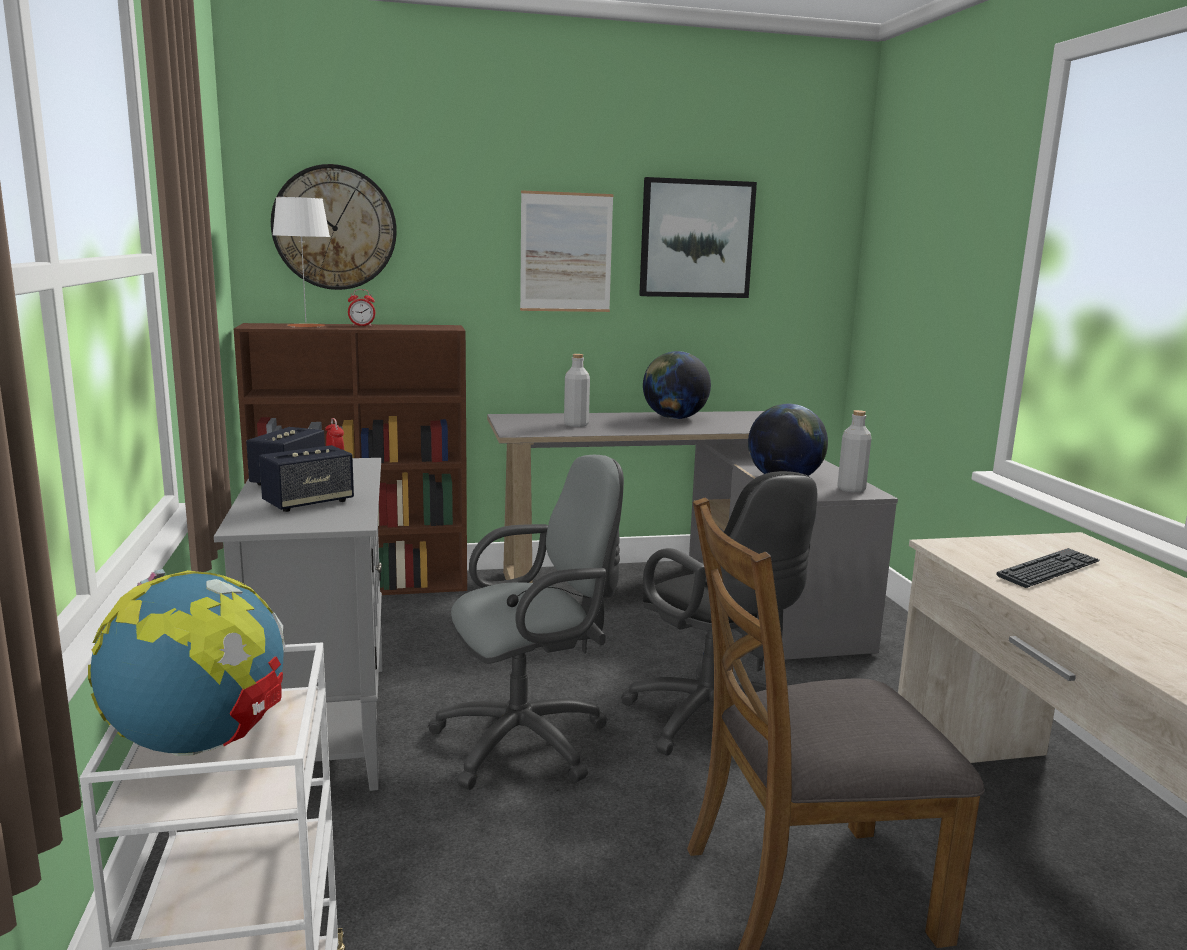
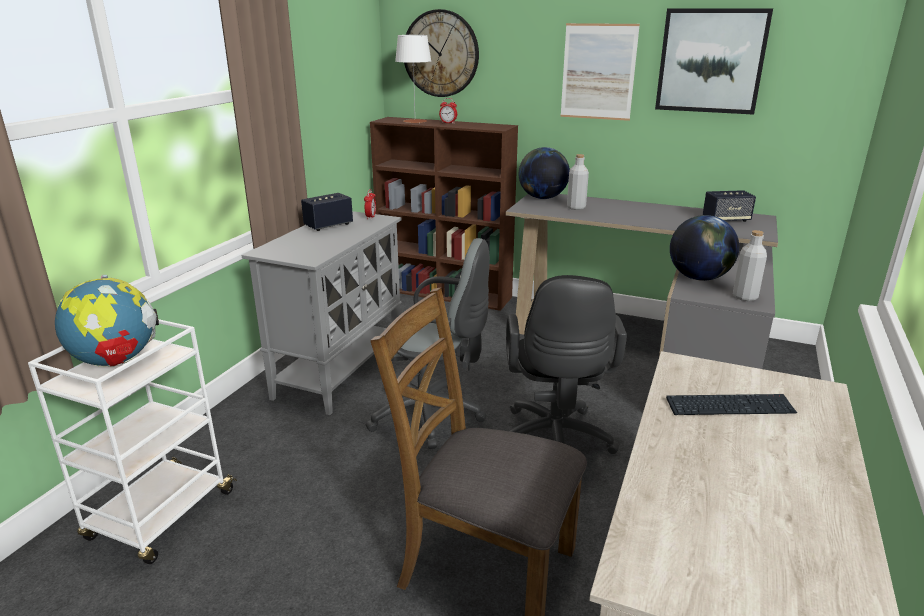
camera: 35 degrees right, 10 degrees up
speaker [259,445,354,512] -> speaker moved to [703,190,756,222]
globe [643,351,711,419] -> globe moved to [519,147,570,199]

